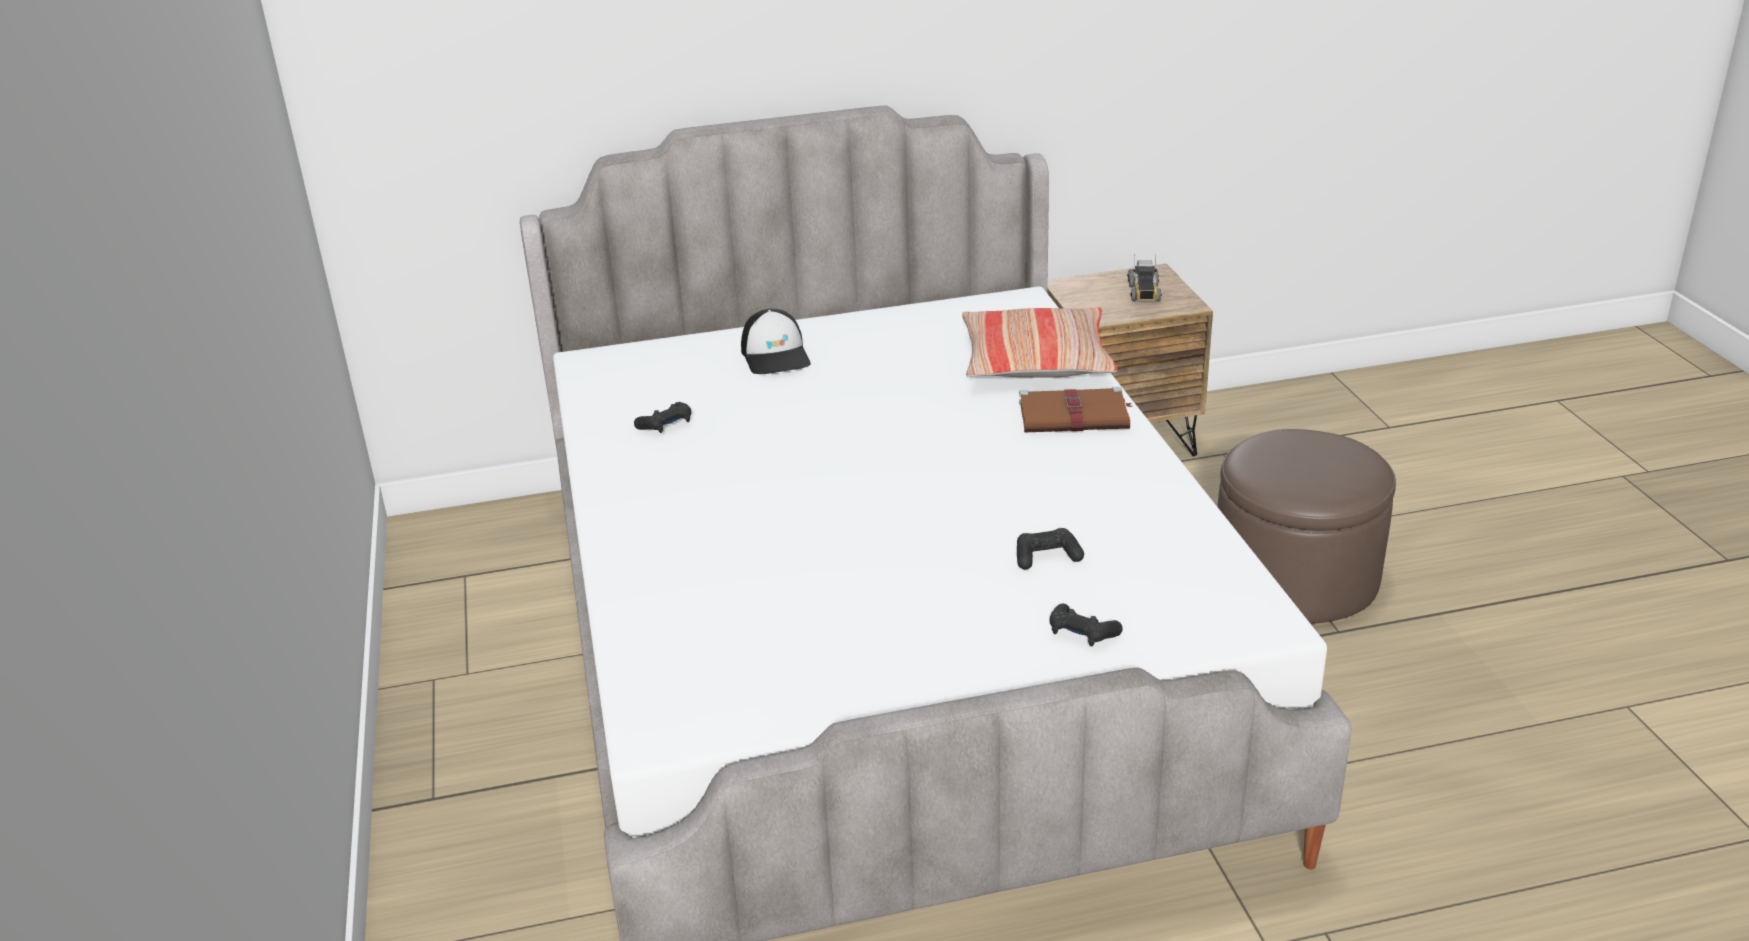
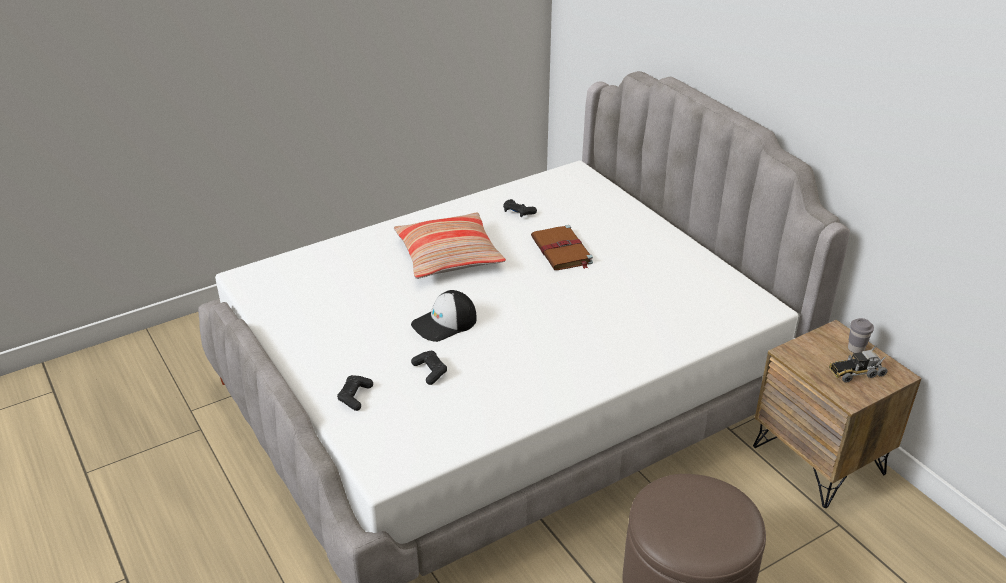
camera: 70 degrees right, 5 degrees up
cap [741,309,811,374] -> cap moved to [411,290,477,342]
pillow [962,307,1118,377] -> pillow moved to [394,213,506,279]
brown book [1019,387,1133,432] -> brown book moved to [531,225,593,270]
none -> grey cup [848,318,874,353]

